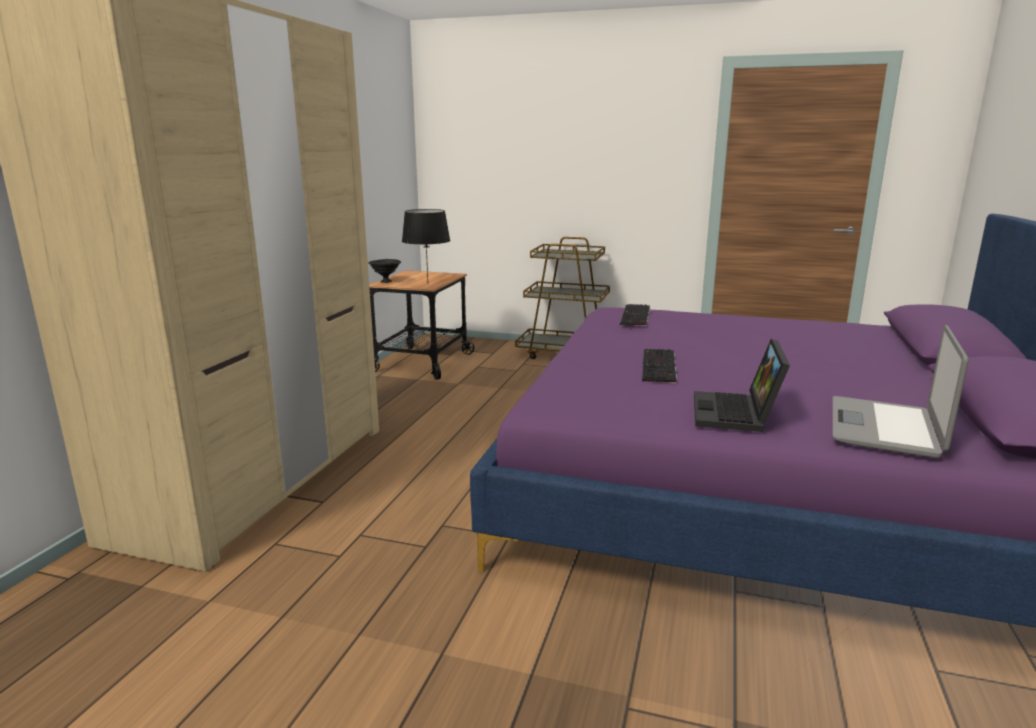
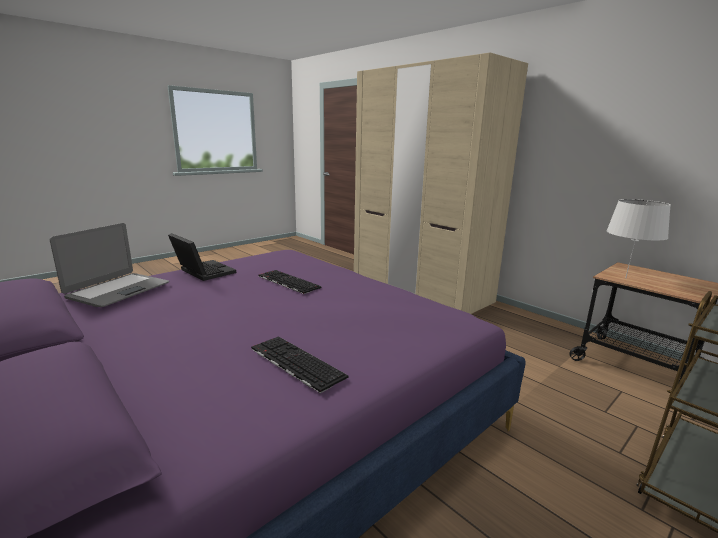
camera: 120 degrees right, 0 degrees up
black bowl [368,259,401,283] -> none
black table lamp [402,209,450,280] -> white table lamp [606,199,671,279]
keyboard [620,304,650,326] -> keyboard moved to [251,337,349,394]
laptop [833,325,969,458] -> laptop turned 60 degrees clockwise [50,223,169,307]

